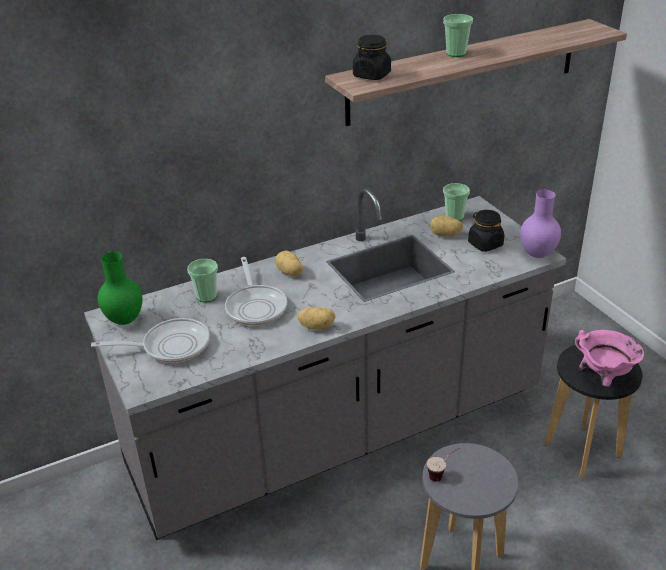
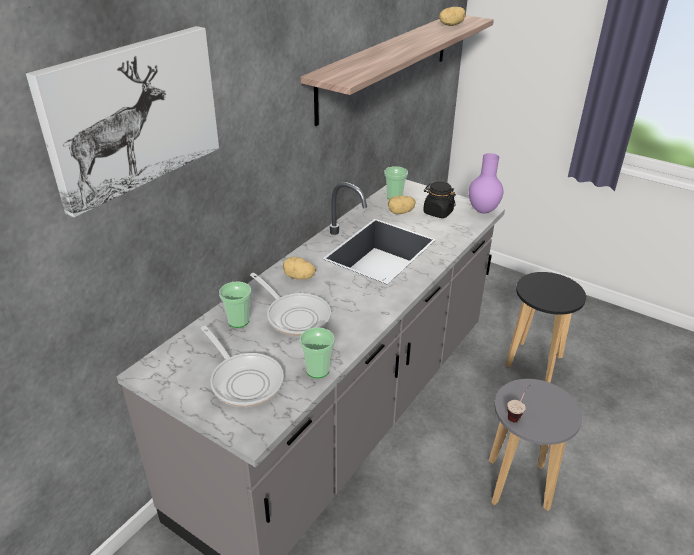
camera: 30 degrees left, 0 degrees up
frying pan [91,318,210,363] -> frying pan turned 90 degrees clockwise [201,326,284,407]
green vase [98,252,142,325] -> none
potato [298,307,336,330] -> potato moved to [439,7,466,26]
black jar [353,35,391,80] -> none
cup [443,14,473,57] -> cup moved to [299,327,335,378]
pink cooking pot [575,330,644,387] -> none
none -> picture [26,26,219,217]

